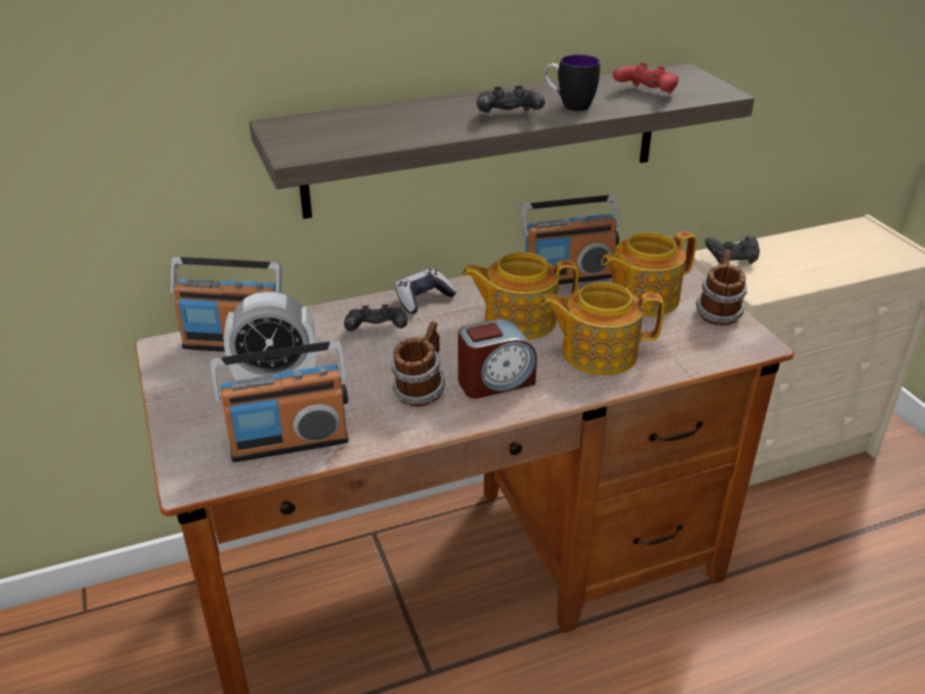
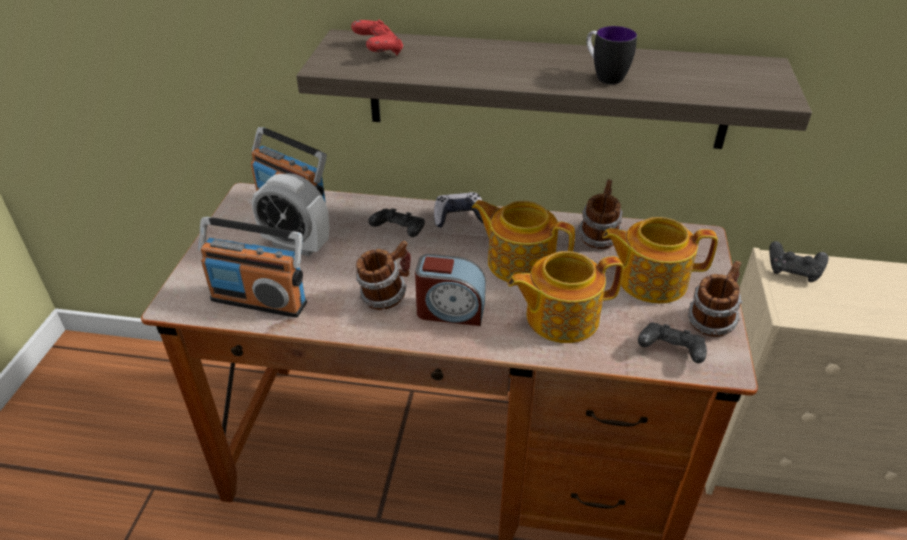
camera: 30 degrees right, 5 degrees up
black game controller [477,86,545,113] -> black game controller moved to [638,323,707,363]
radio [521,195,620,285] -> mug [578,180,623,249]
teapot [540,282,664,375] -> teapot turned 45 degrees counterclockwise [508,251,624,343]
red game controller [613,62,679,94] -> red game controller moved to [351,19,403,55]

